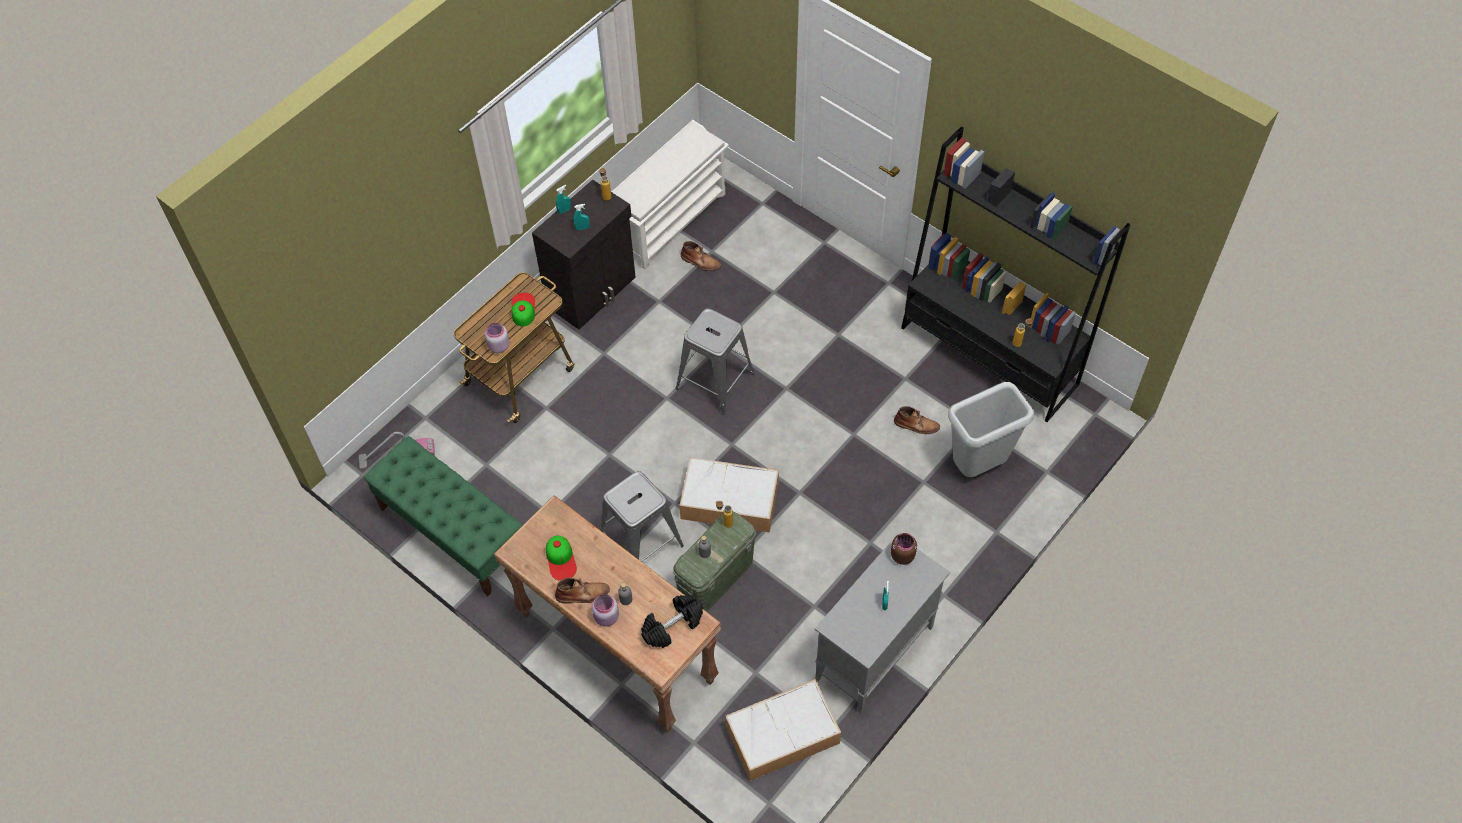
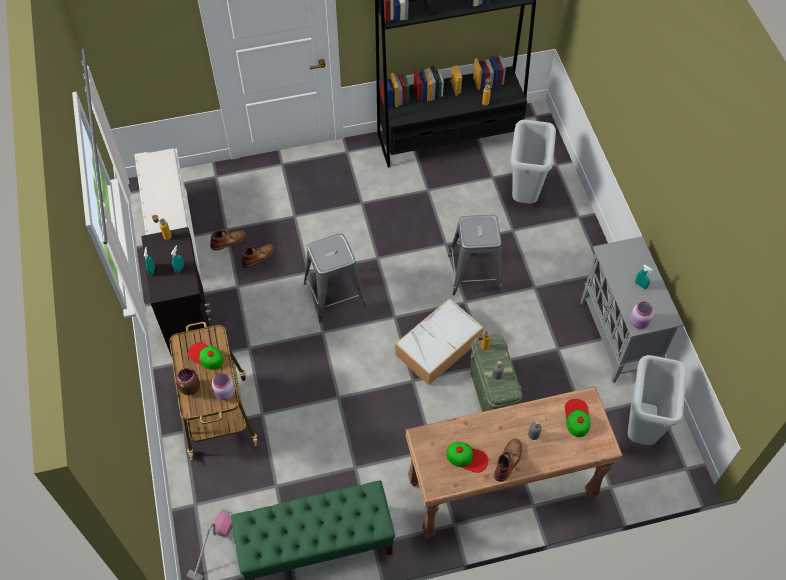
camera: 55 degrees left, 0 degrees up
pink jar [592,594,619,627] -> pink jar moved to [630,301,654,329]
grey stool [600,471,684,562] -> grey stool moved to [448,215,502,296]
black dumbbell [641,595,703,648] -> cap [565,399,590,437]
storage box [725,679,841,781] -> grey trash can [628,355,687,445]
brown jar [891,533,917,565] -> brown jar moved to [176,368,200,395]
brown boot [894,406,940,434] -> brown boot moved to [241,244,274,268]

